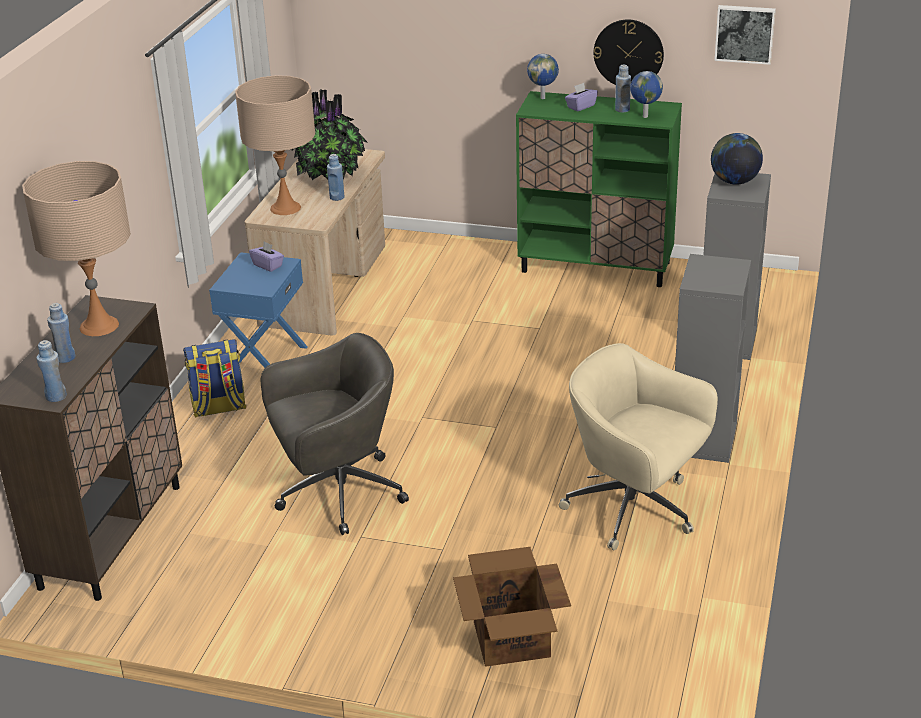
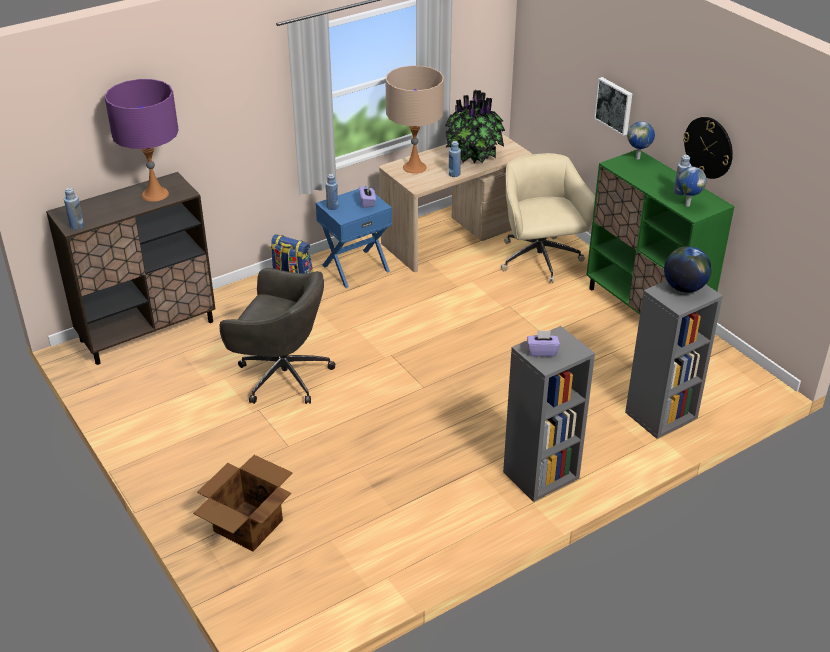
camera: 40 degrees right, 5 degrees up
beige table lamp [22,161,131,336] -> purple table lamp [104,79,179,202]
blue bottle [47,303,75,363] -> blue bottle moved to [325,174,338,210]
beige office chair [559,343,718,550] -> beige office chair moved to [501,153,595,283]
purple tissue box [565,83,598,111] -> purple tissue box moved to [527,330,560,357]
picture [714,5,776,65] -> picture moved to [594,77,632,136]

